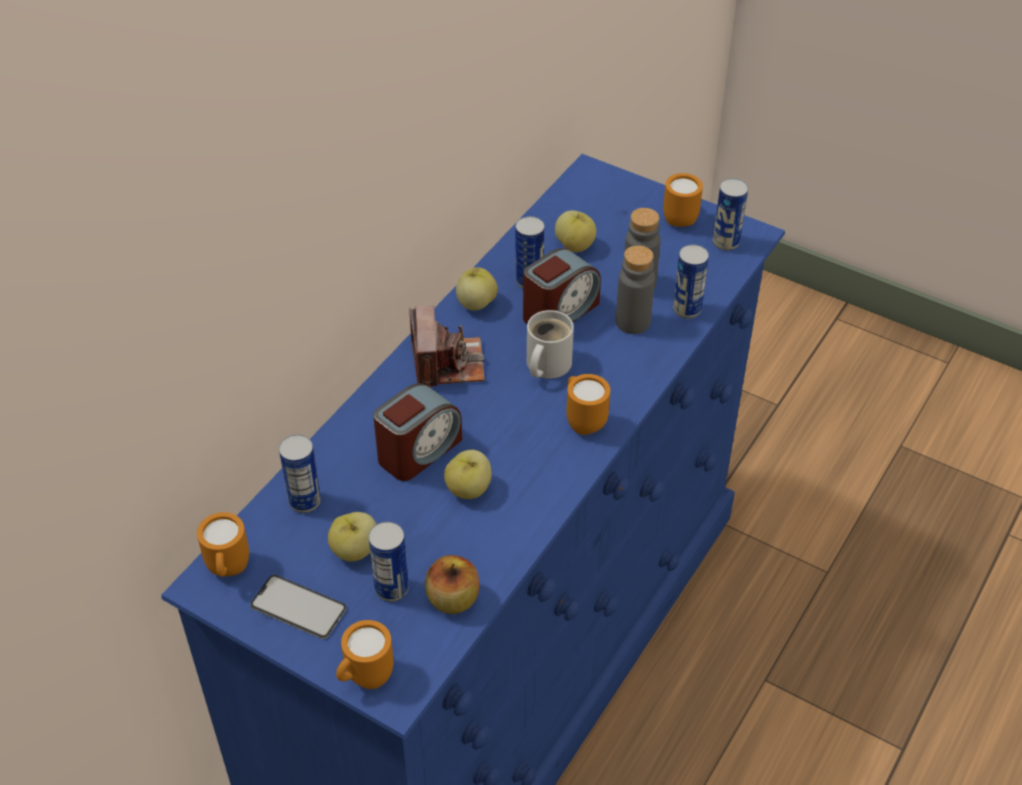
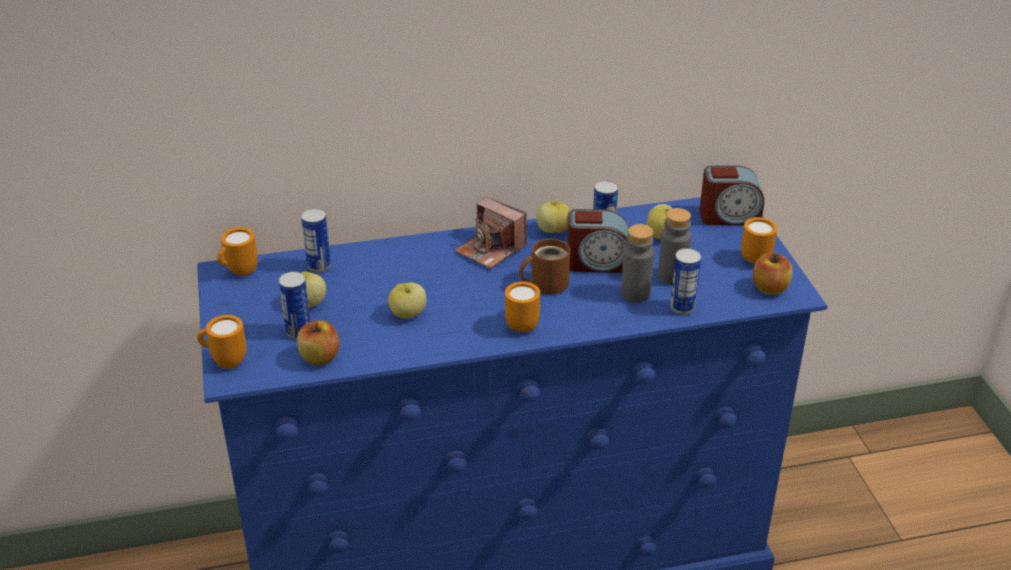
camera: 45 degrees right, 10 degrees down
phone [250,575,346,639] -> none
alarm clock [373,383,462,481] -> alarm clock moved to [699,165,764,225]
camera [409,306,485,388] -> camera turned 90 degrees clockwise [455,197,527,269]
white mug [527,310,574,379] -> brown mug [519,239,570,294]
can [713,178,748,251] -> apple [753,253,793,295]

